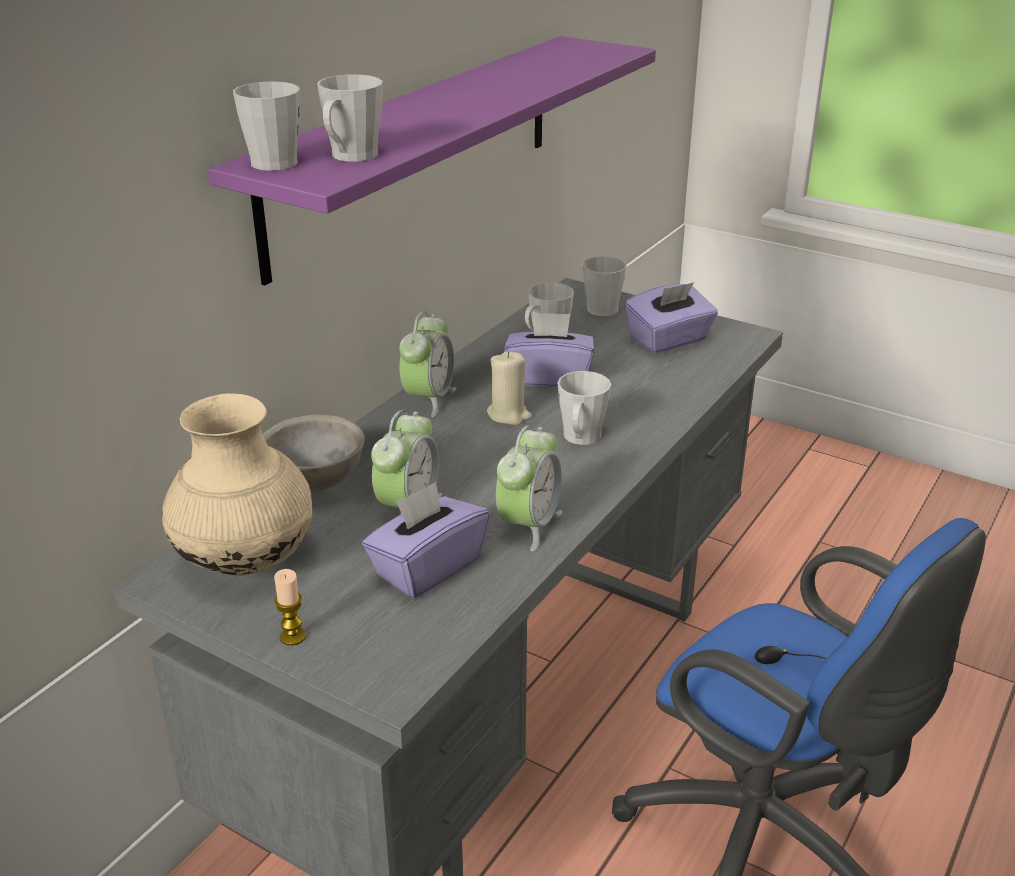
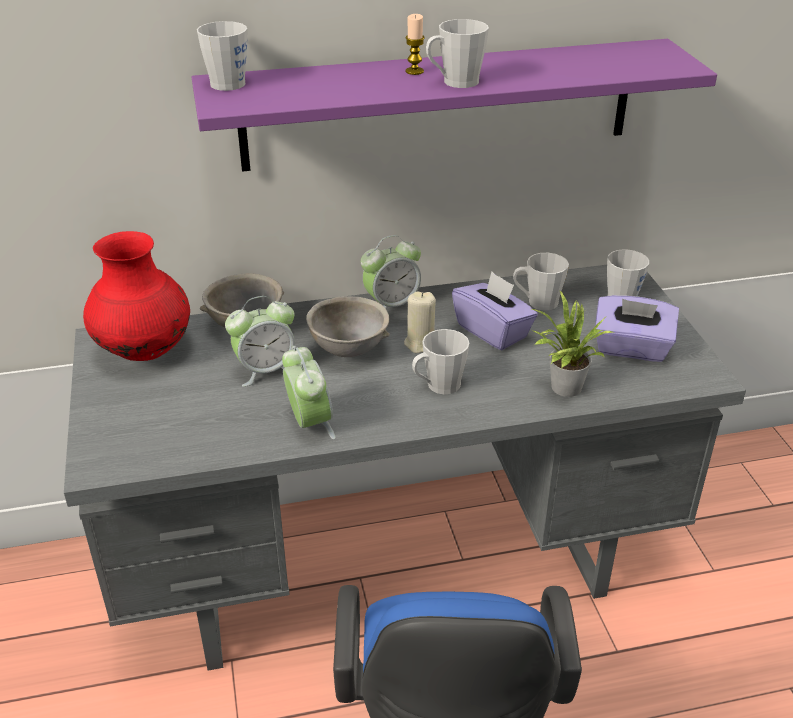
camera: 45 degrees right, 5 degrees up
beige vase [162,394,312,575] -> red vase [83,231,190,361]
candle [274,569,306,646] -> candle moved to [406,14,425,75]
grey mug [317,75,383,162] -> grey mug moved to [426,19,489,88]
purple tissue box [362,482,489,598] -> none
alarm clock [496,425,562,552] -> alarm clock turned 90 degrees counterclockwise [282,346,336,439]
none -> grey bowl [306,296,390,357]
none -> potted plant [531,291,614,397]

